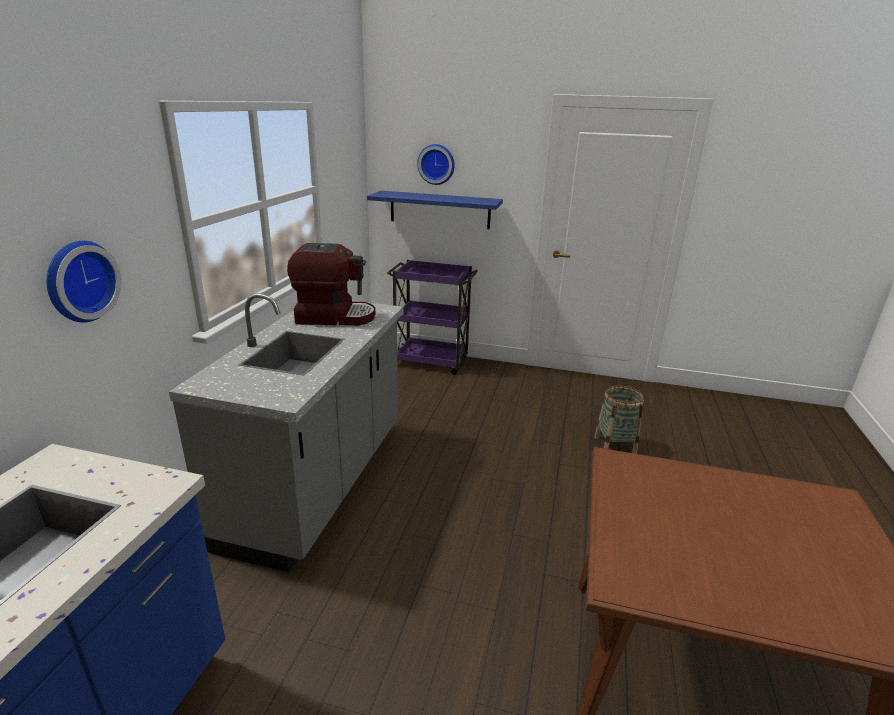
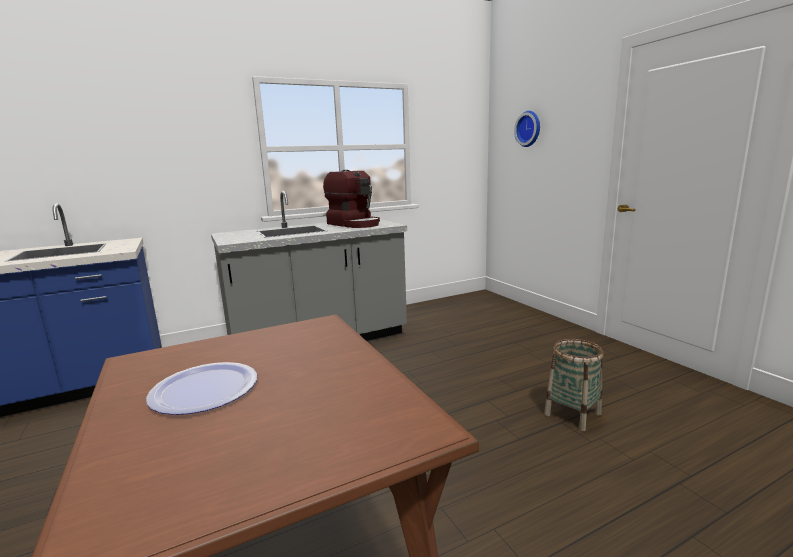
camera: 50 degrees right, 10 degrees down
wall clock [47,241,122,322] -> none
blue shelf [367,191,503,229] -> none
purple cart [387,260,478,375] -> none
none -> plate [146,362,257,415]

